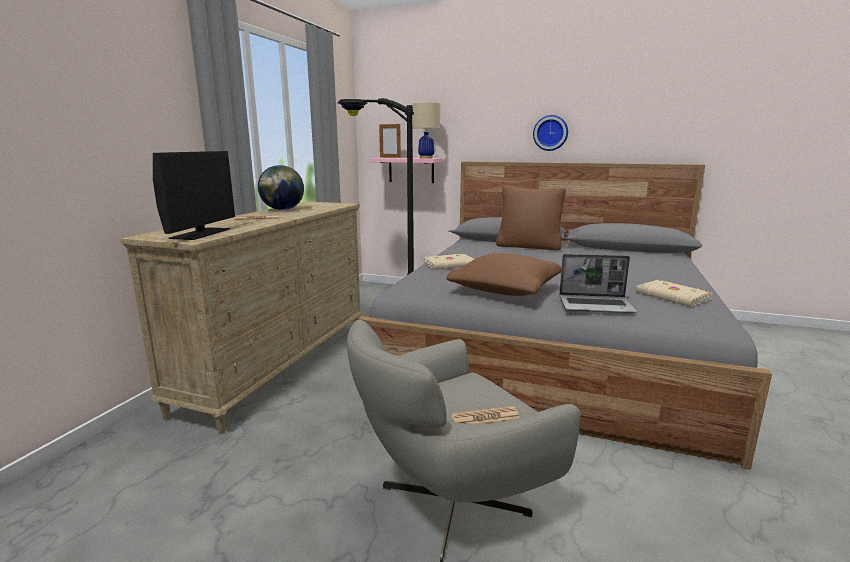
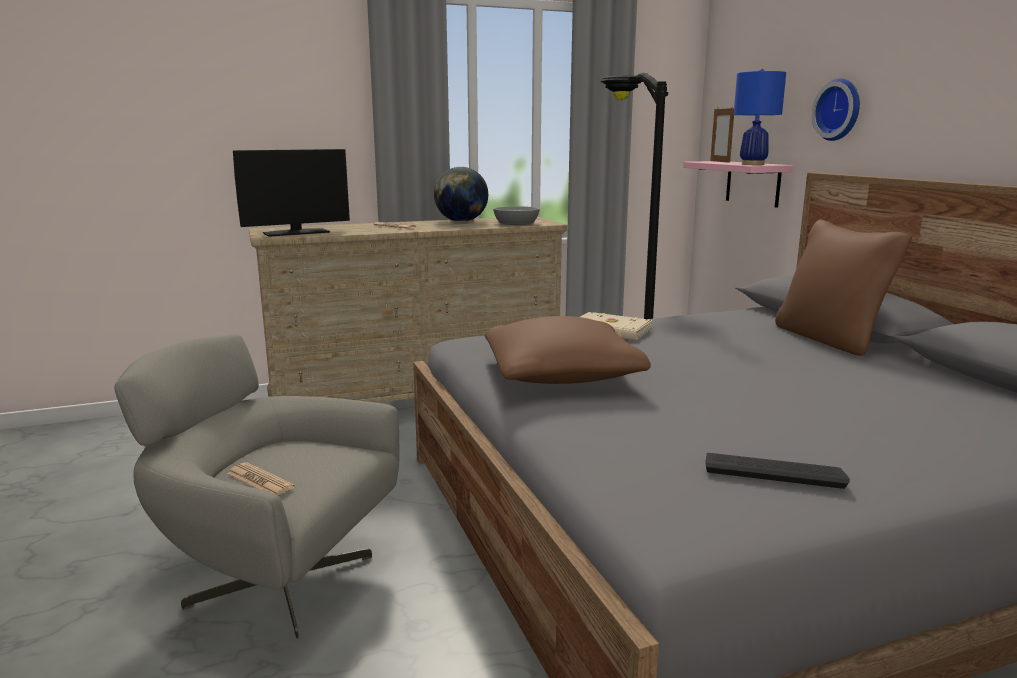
camera: 50 degrees right, 0 degrees up
beige table lamp [412,101,440,159] -> blue table lamp [734,69,786,165]
wall clock [533,115,568,151] -> wall clock moved to [811,78,860,141]
laptop [559,254,637,313] -> none
beige book [636,280,712,307] -> keyboard [706,453,850,489]
none -> grey bowl [493,206,540,225]

